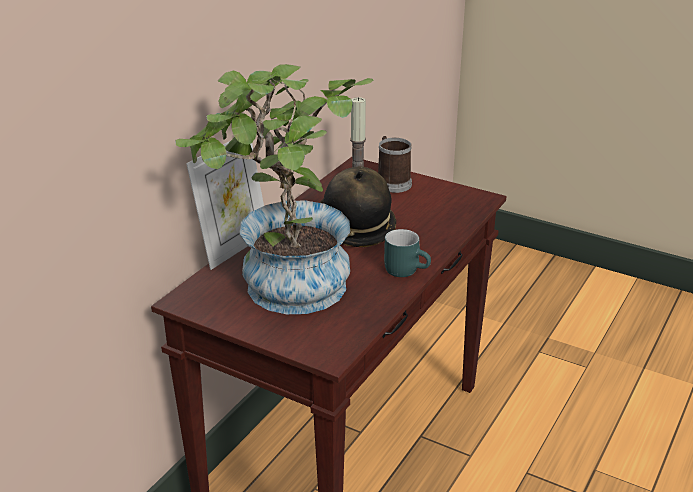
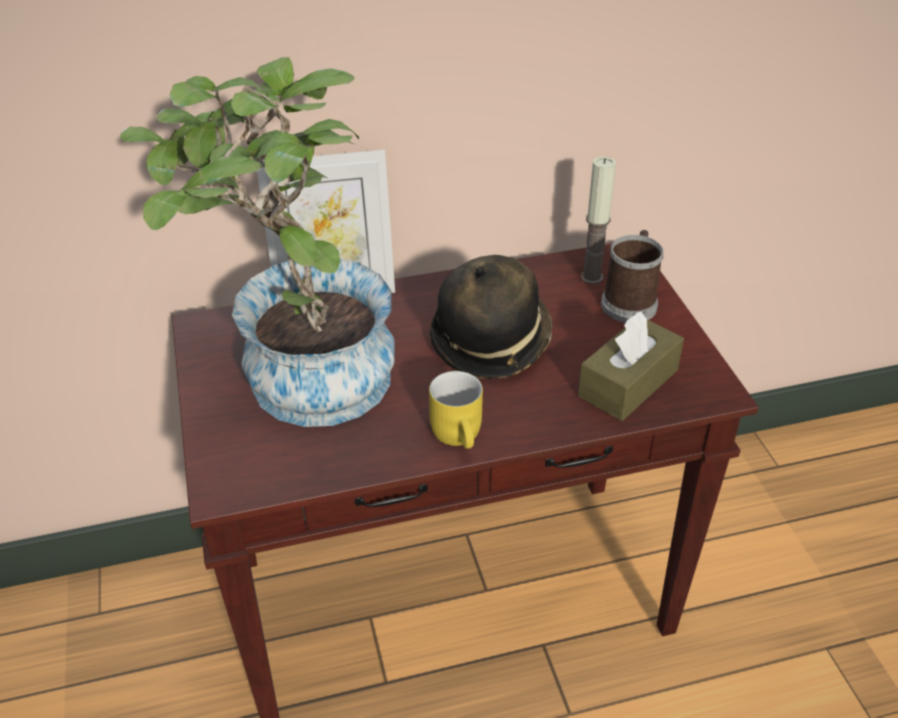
camera: 45 degrees right, 10 degrees up
turquoise mug [384,229,431,277] -> yellow mug [429,371,483,449]
none -> brown tissue box [578,312,684,421]

